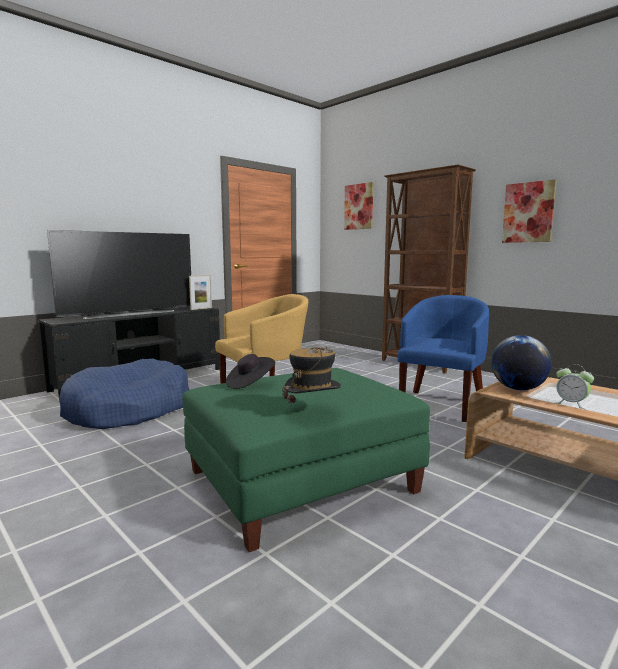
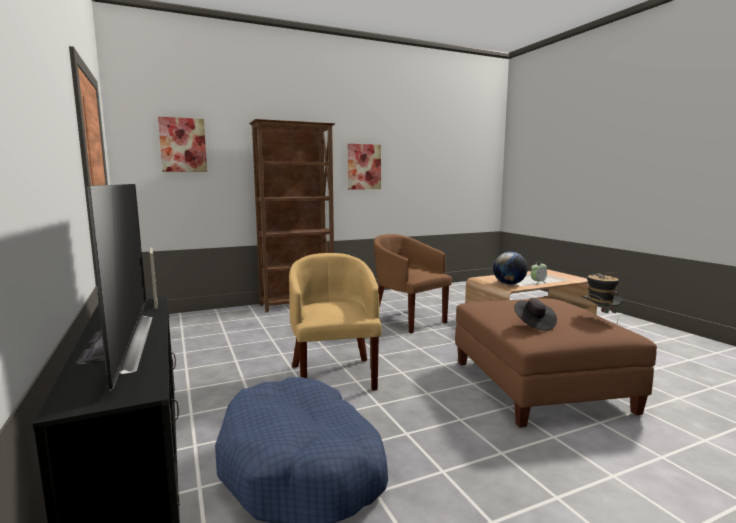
camera: 70 degrees left, 0 degrees up
green ottoman [182,368,430,552] -> brown ottoman [455,298,657,428]
blue armchair [398,295,489,422] -> brown armchair [373,234,452,334]

